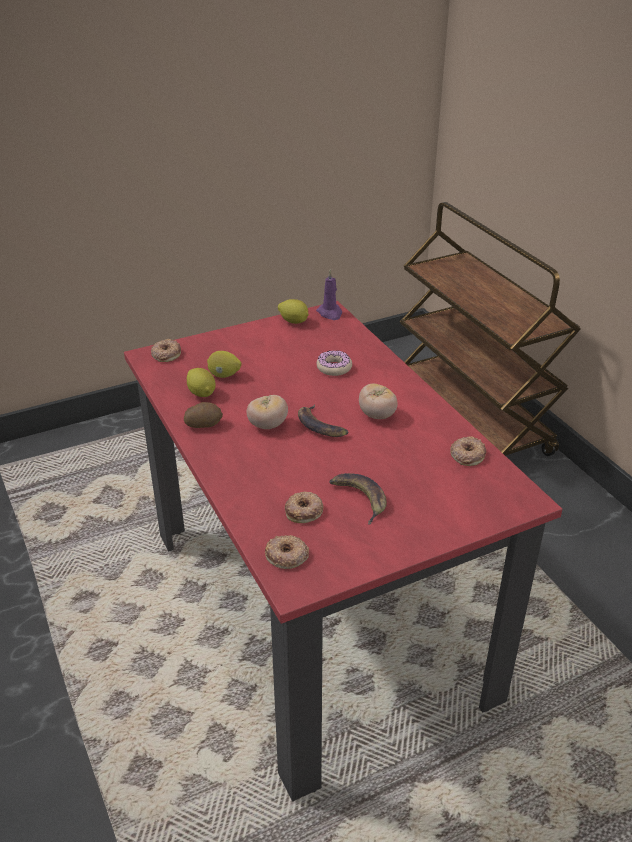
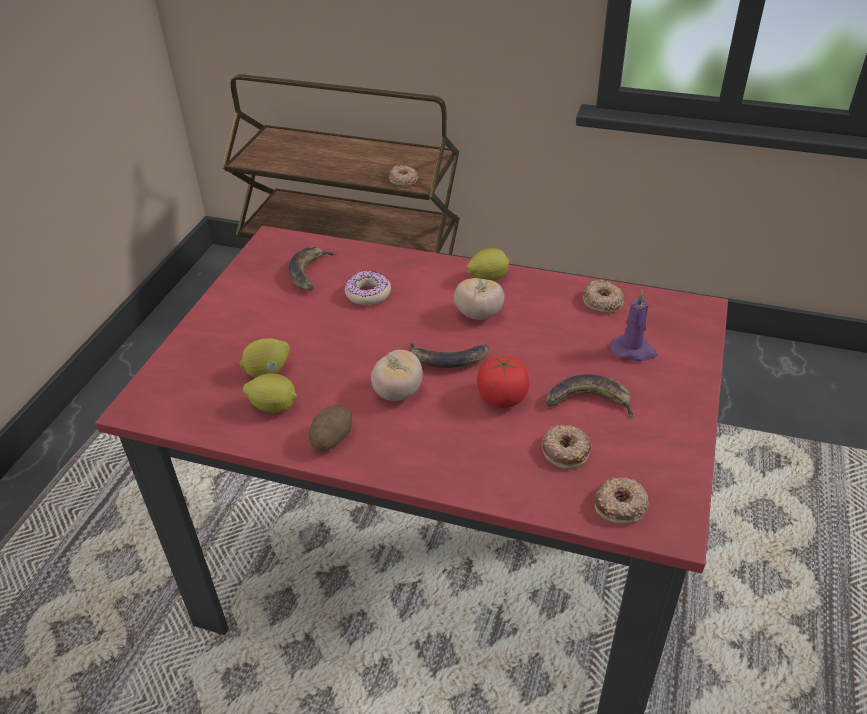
camera: 45 degrees left, 5 degrees up
donut [151,339,181,362] -> donut moved to [389,165,418,186]
lemon [278,299,309,324] -> lemon moved to [467,248,510,281]
purple candle [316,270,342,320] -> purple candle moved to [610,291,657,362]
none -> banana [289,247,338,291]
none -> tomato [477,356,529,408]

